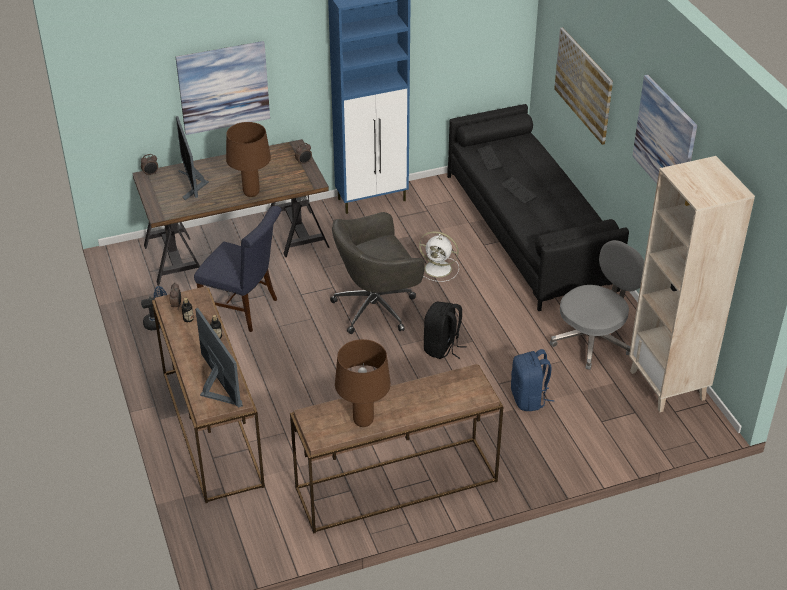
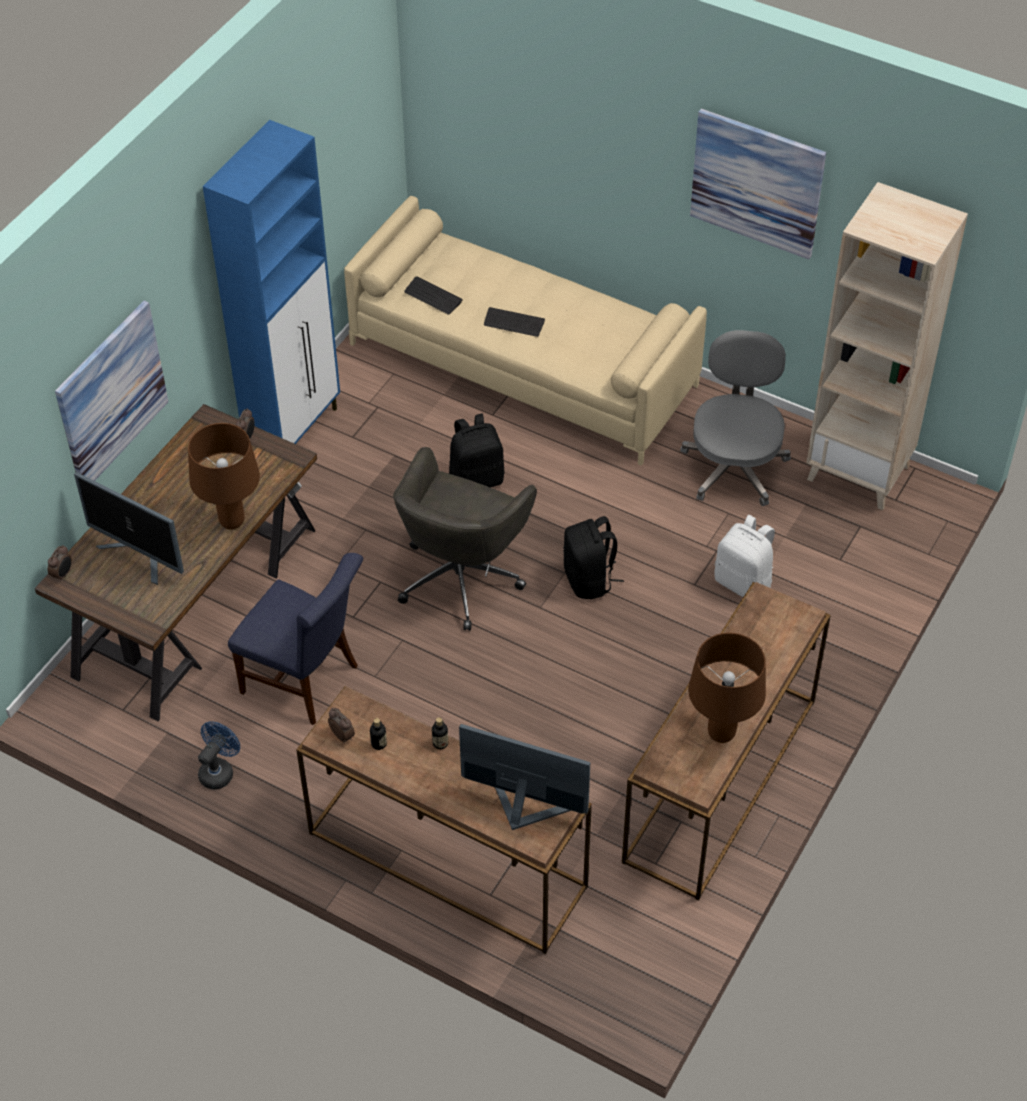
camera: 40 degrees left, 10 degrees up
blue chair [194,206,282,332] -> blue chair turned 45 degrees clockwise [228,553,363,725]
white fan [419,231,459,282] -> black backpack [449,414,505,488]
black sofa [447,104,629,311] -> beige sofa [344,196,707,466]
blue backpack [511,349,554,411] -> white backpack [714,515,775,597]
picture [554,27,613,145] -> none

